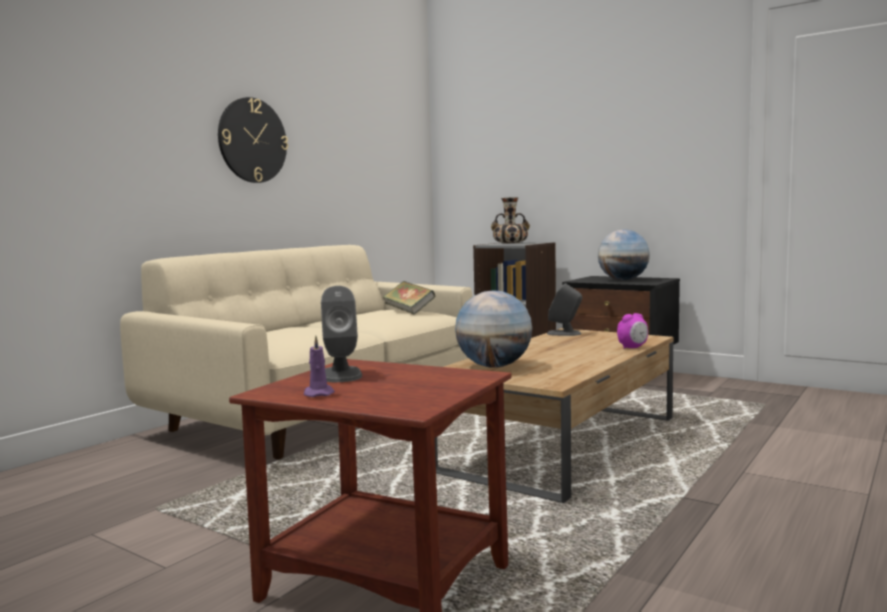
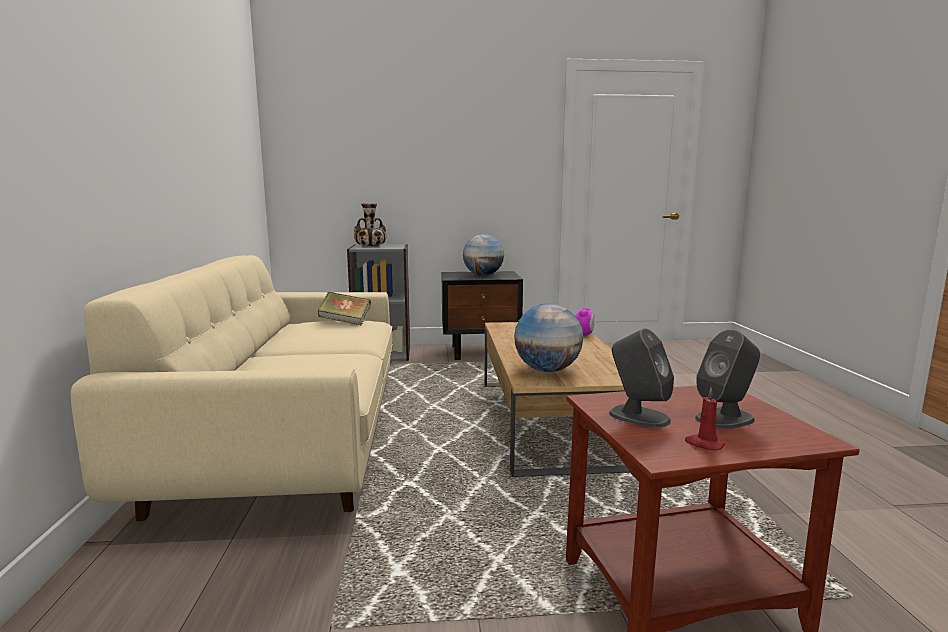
camera: 40 degrees left, 5 degrees up
wall clock [218,97,288,183] -> none
purple candle [304,336,335,397] -> red candle [685,388,725,450]
grey speaker [547,283,582,336] -> grey speaker moved to [695,330,760,429]

